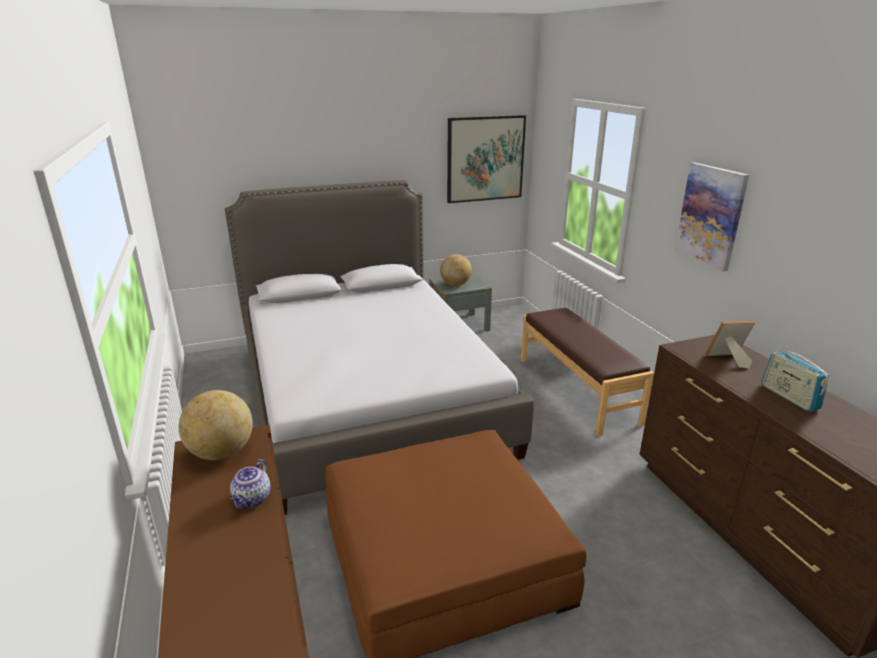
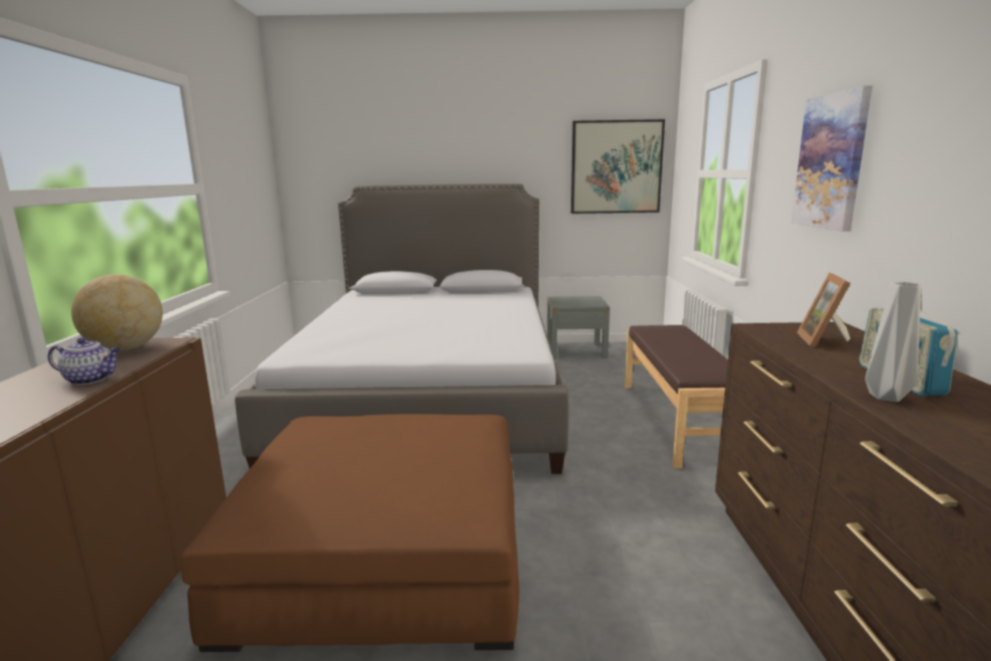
camera: 20 degrees right, 10 degrees down
teapot [230,459,271,509] -> teapot turned 120 degrees counterclockwise [48,337,120,385]
globe [440,254,472,286] -> none
picture frame [705,320,755,369] -> picture frame turned 90 degrees counterclockwise [797,273,851,348]
none -> grey vase [865,282,921,402]

